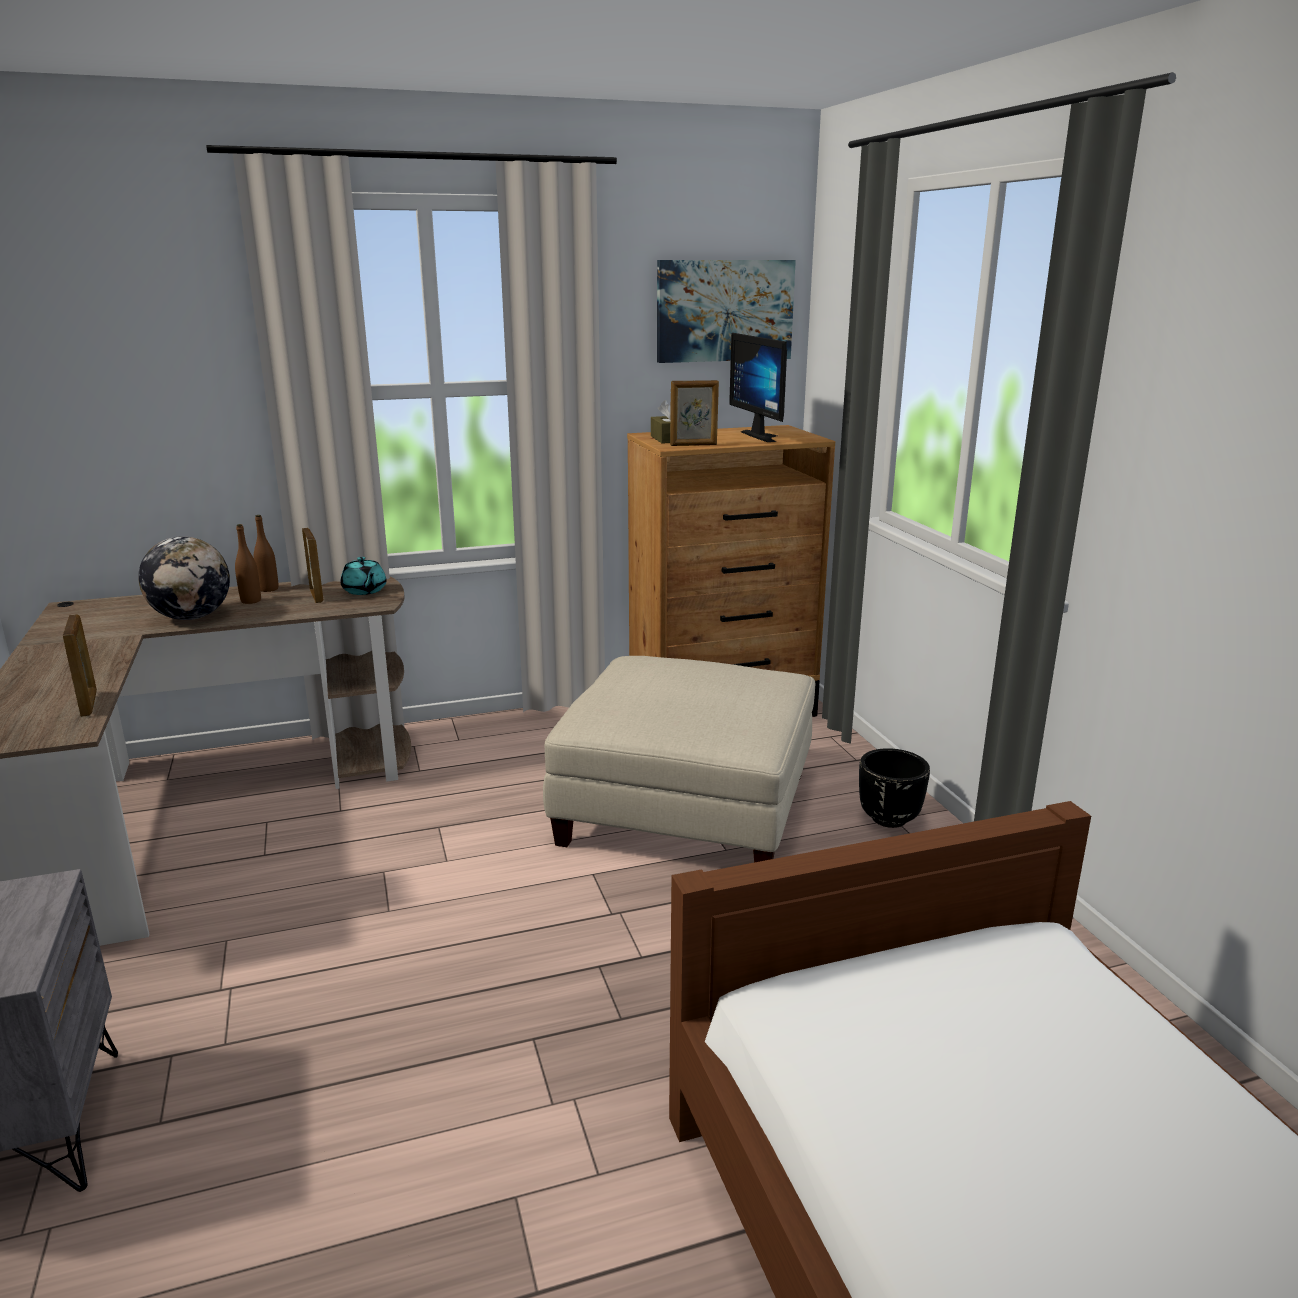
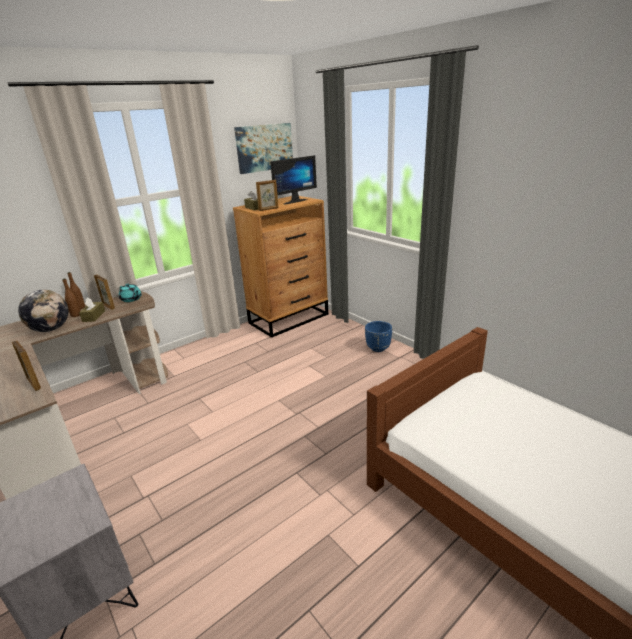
camera: 20 degrees left, 5 degrees up
beige ottoman [543,656,815,862] -> none
monitor [729,333,787,442] -> monitor turned 90 degrees counterclockwise [270,155,317,205]
black planter [859,748,930,828] -> blue planter [365,321,392,352]
none -> brown tissue box [79,298,105,322]

